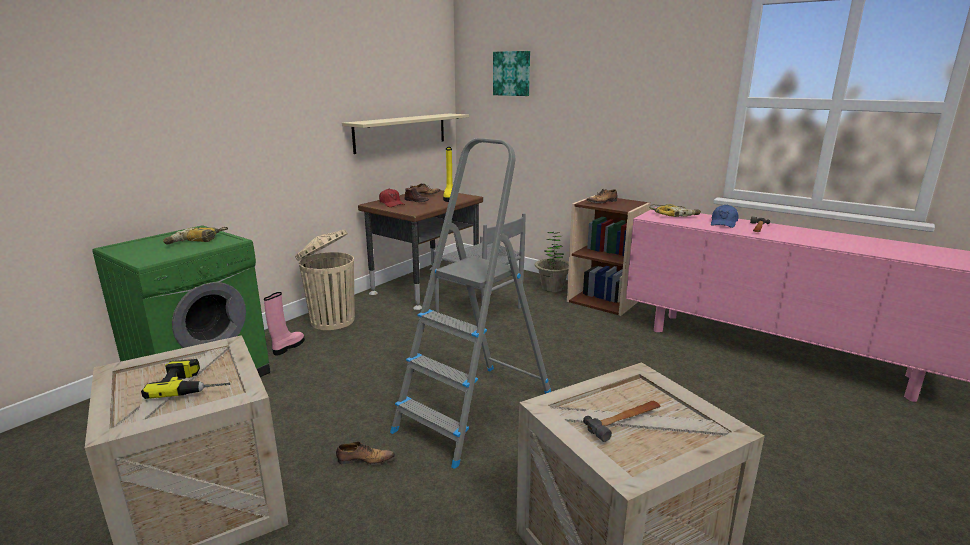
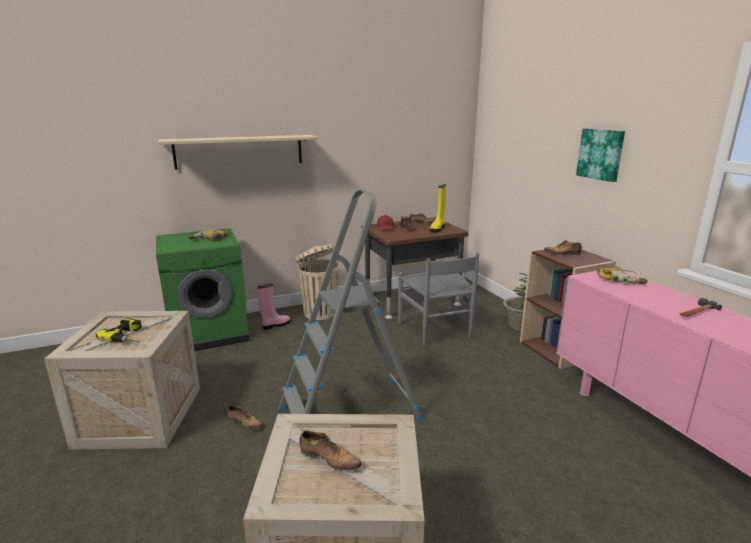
camera: 30 degrees right, 0 degrees up
beige shelf [342,114,469,154] -> beige shelf moved to [158,135,318,170]
picture [493,51,530,96] -> picture moved to [576,128,625,182]
hammer [583,401,661,442] -> shoe [299,431,362,471]
blue cap [711,204,738,228] -> none

